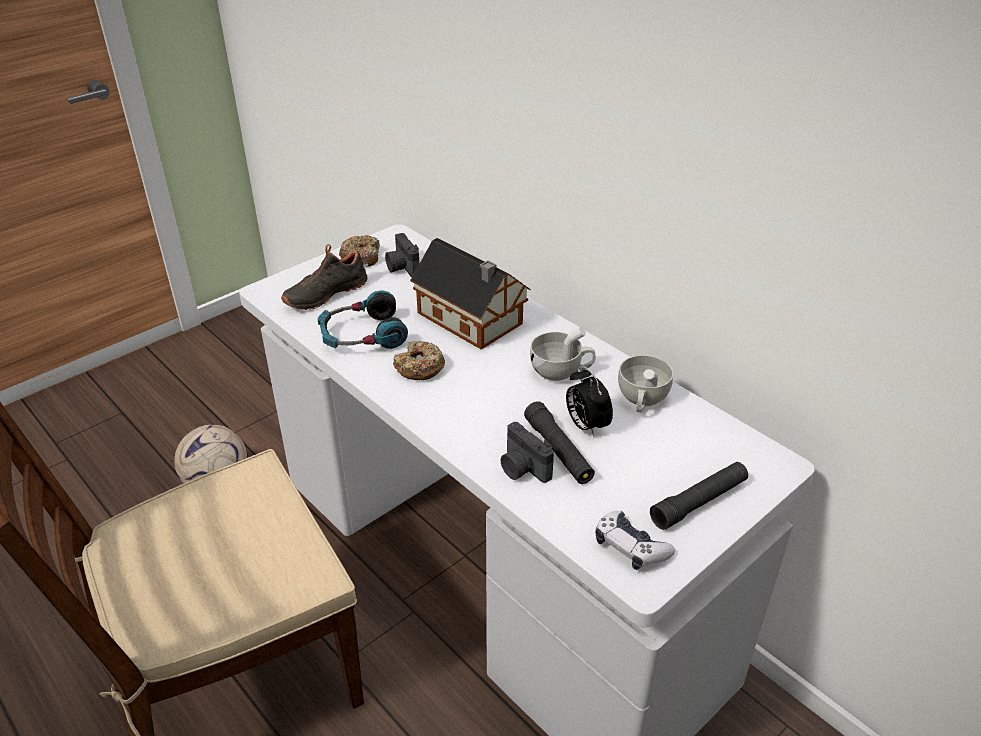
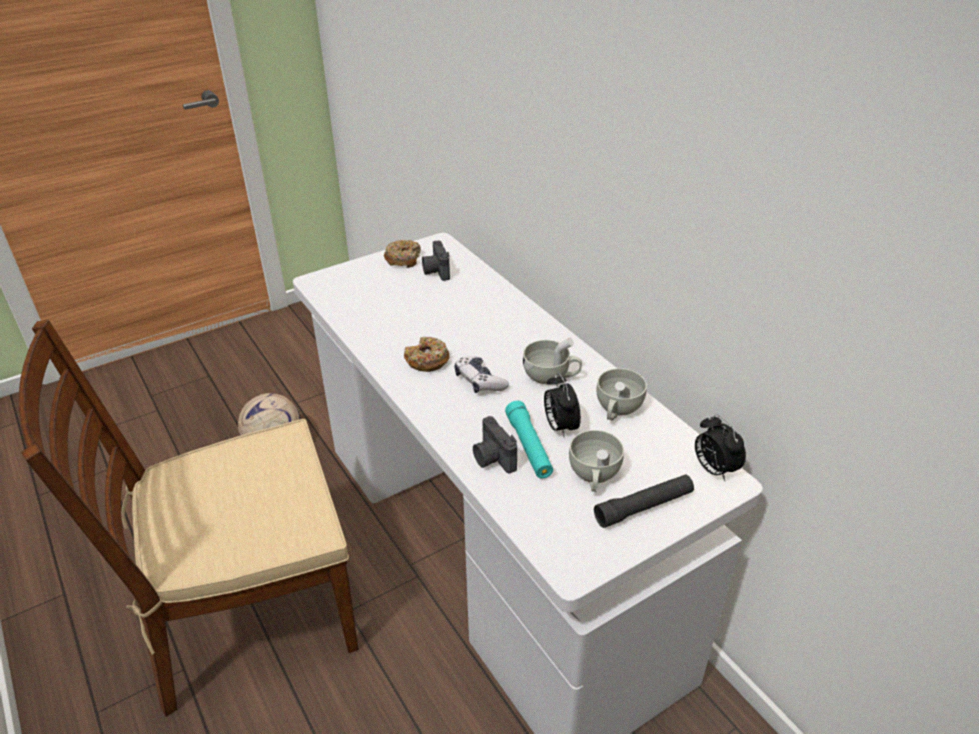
camera: 10 degrees right, 0 degrees up
black shoe [281,244,367,310] -> none
headphones [318,291,408,349] -> none
toy house [410,238,530,350] -> none
black flashlight [524,401,595,484] -> turquoise flashlight [505,401,553,478]
game controller [595,511,675,570] -> game controller moved to [455,356,509,393]
none -> white cup [569,430,624,492]
none -> alarm clock [695,414,746,481]

